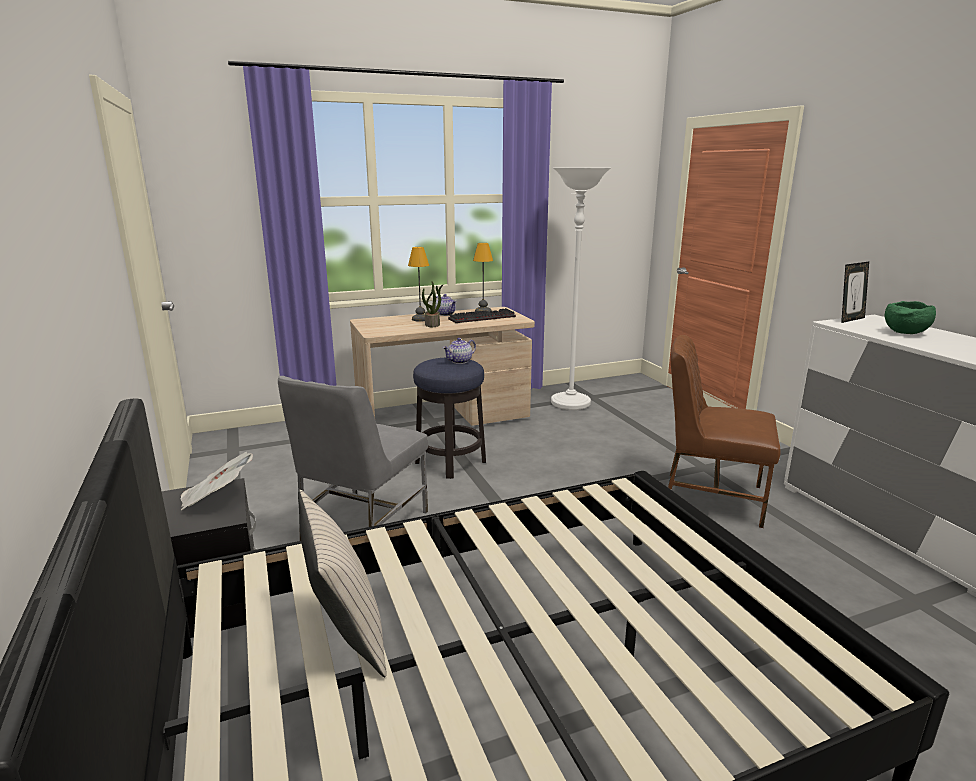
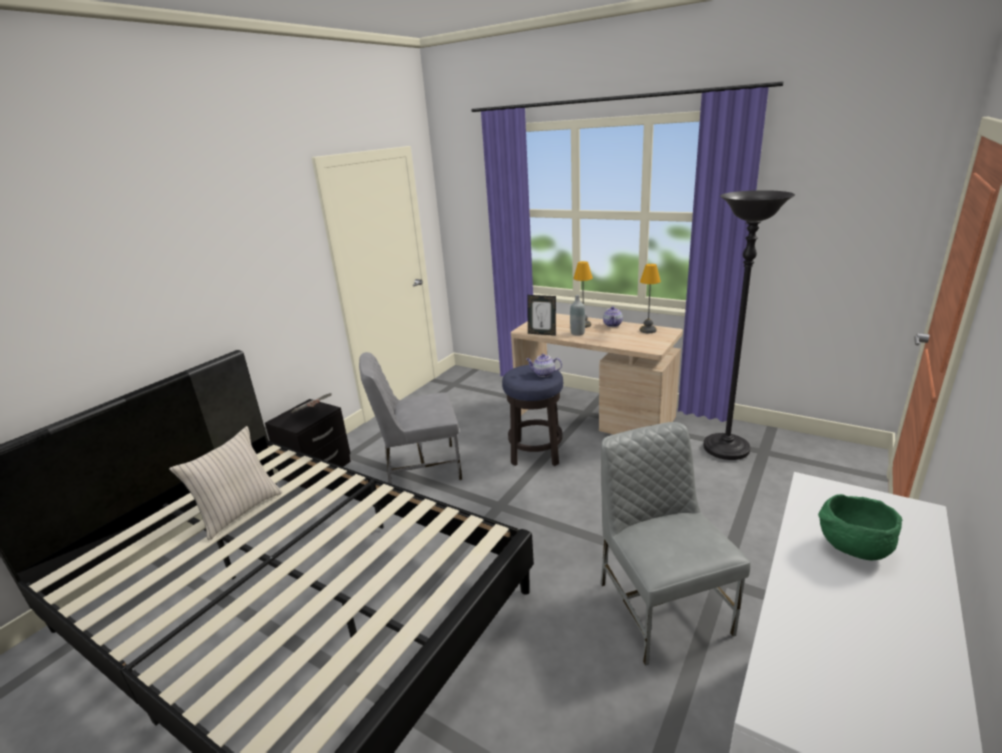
camera: 55 degrees right, 5 degrees up
potted plant [422,281,444,327] -> grey bottle [570,295,585,336]
keyboard [448,308,516,323] -> none
white floor lamp [551,168,611,410] -> black floor lamp [703,190,795,460]
brown chair [668,335,781,528] -> grey chair [600,422,750,666]
picture frame [841,262,869,323] -> picture frame moved to [527,295,556,336]

